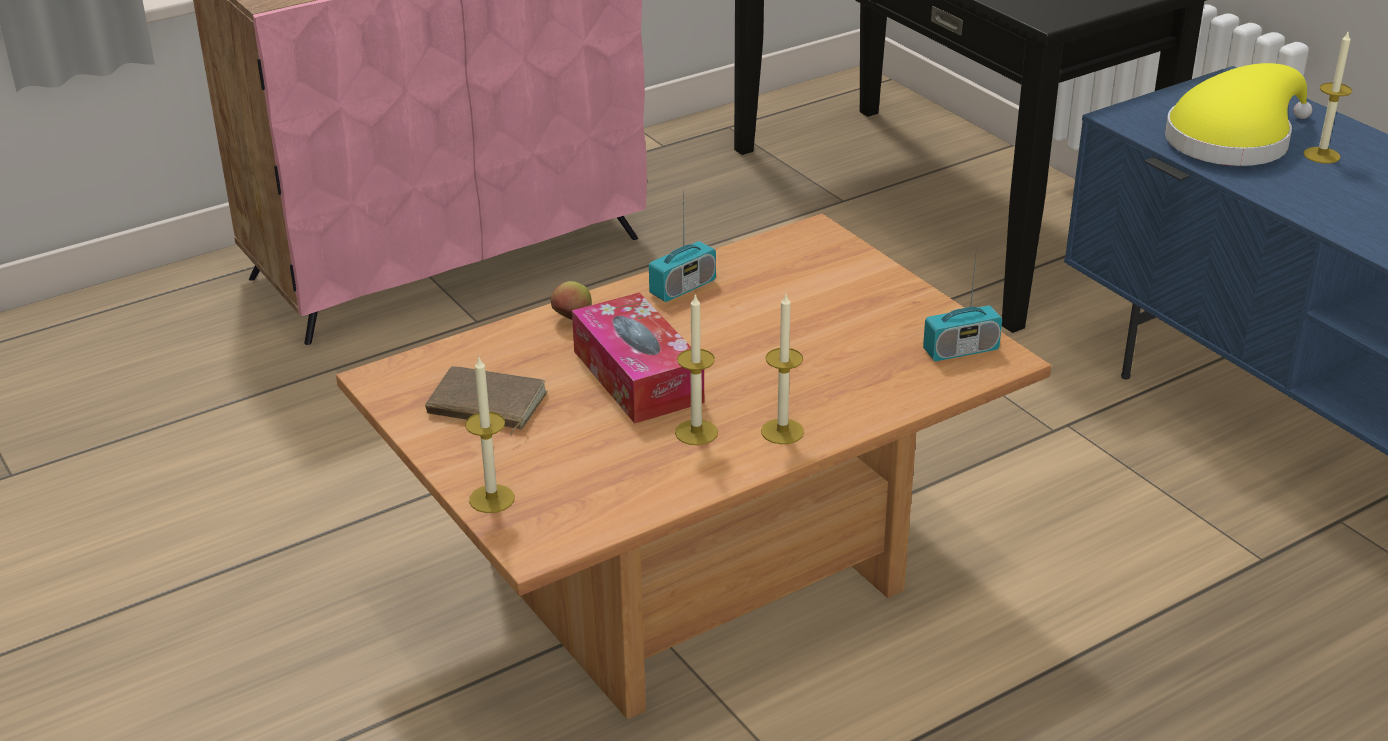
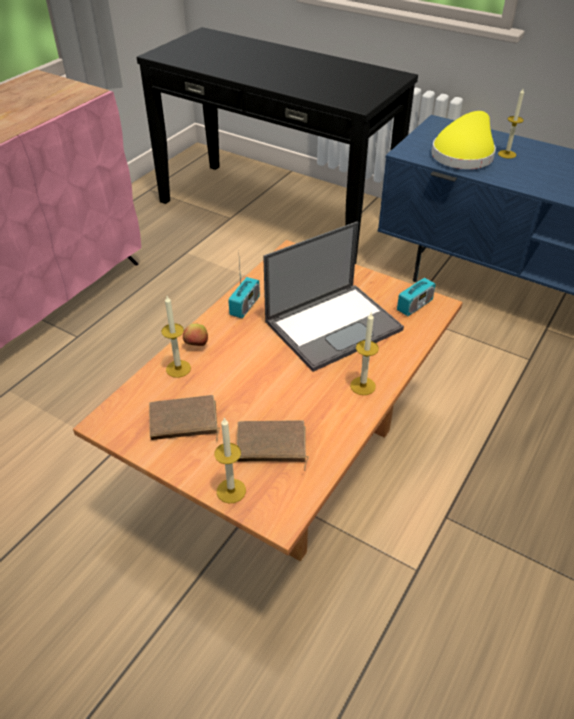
camera: 25 degrees left, 10 degrees up
tissue box [572,292,704,424] -> none
candle [675,294,718,445] -> candle moved to [161,296,191,378]
none -> brown book [237,420,309,471]
none -> laptop [263,221,404,372]

